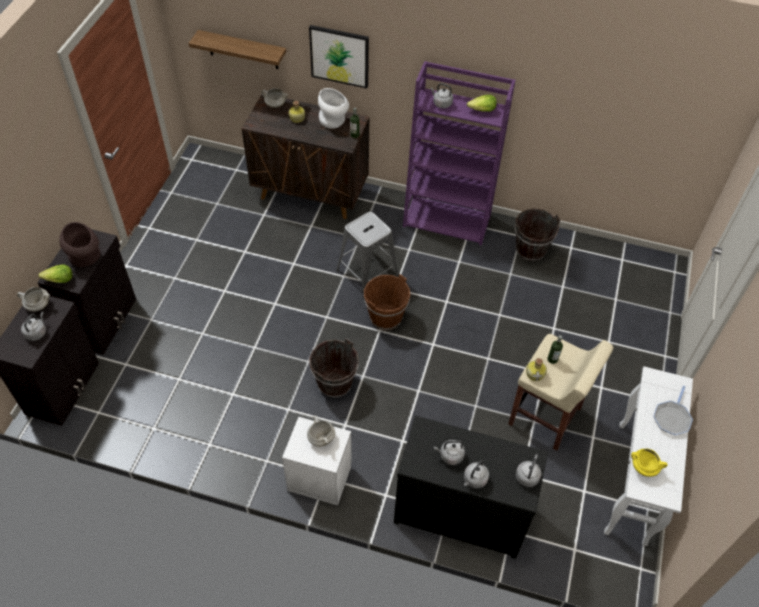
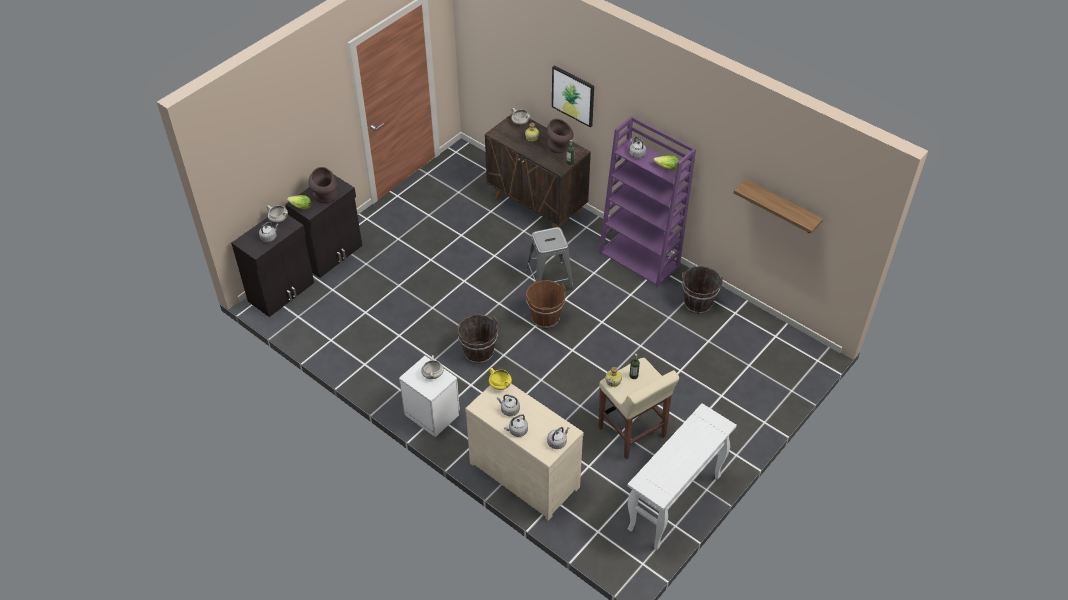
camera: 25 degrees right, 5 degrees down
shelf [189,30,286,69] -> shelf moved to [734,179,823,234]
white vase [318,88,349,129] -> brown vase [547,119,574,153]
black dresser [394,416,548,559] -> beige dresser [465,383,584,521]
yellow cooking pot [631,448,668,477] -> yellow cooking pot moved to [489,368,512,390]
frying pan [653,386,693,435] -> none

